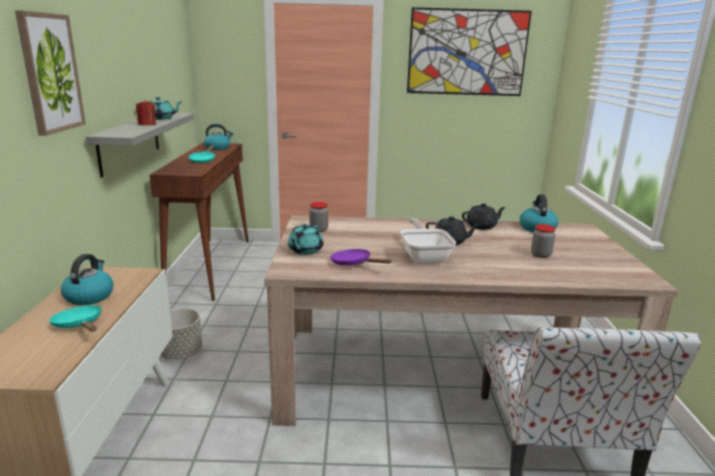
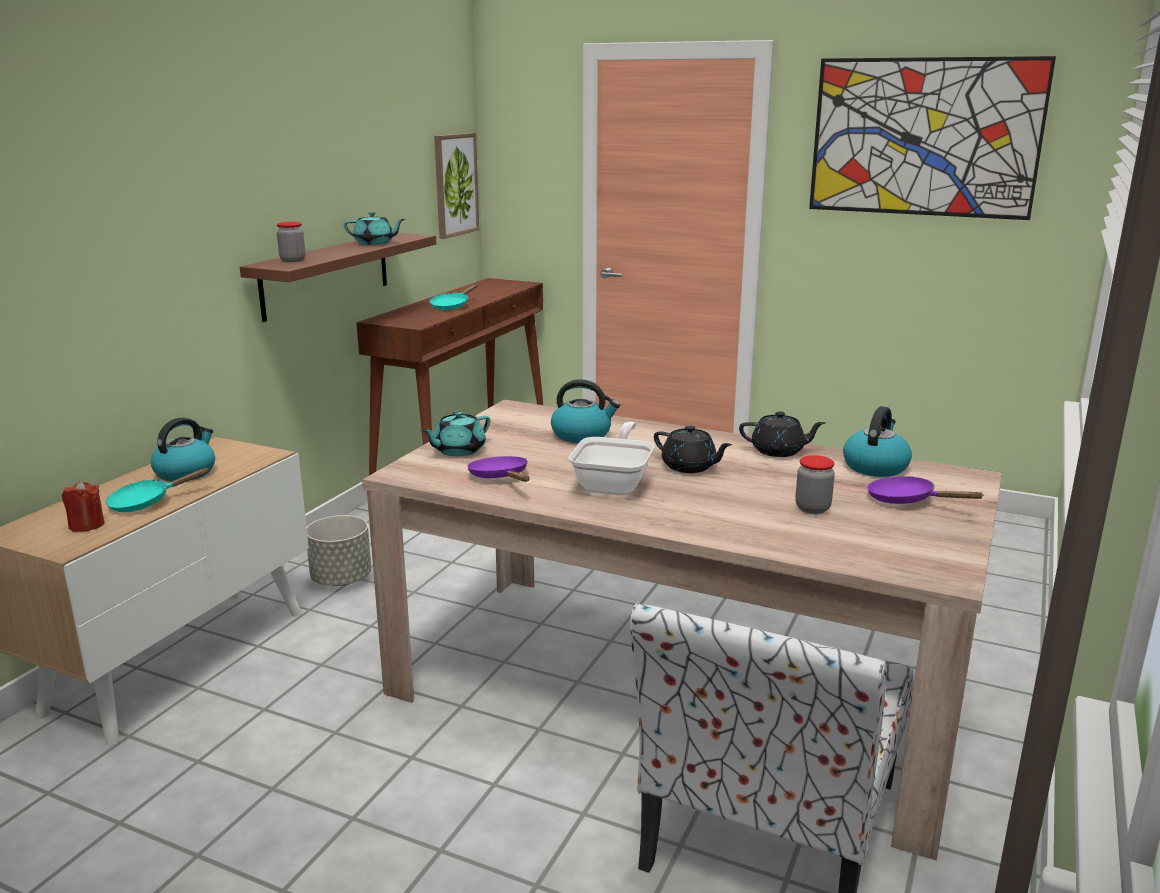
camera: 25 degrees right, 0 degrees up
picture [15,10,86,136] -> picture moved to [434,133,479,239]
turquoise frying pan [50,305,102,332] -> turquoise frying pan turned 105 degrees counterclockwise [106,468,209,512]
grey shelf [86,113,194,178] -> brown shelf [240,233,436,322]
red candle [136,99,156,126] -> red candle moved to [62,481,105,532]
kettle [204,124,233,150] -> kettle moved to [551,379,620,443]
jar [309,202,328,232] -> jar moved to [277,222,305,262]
none -> purple frying pan [867,476,984,504]

